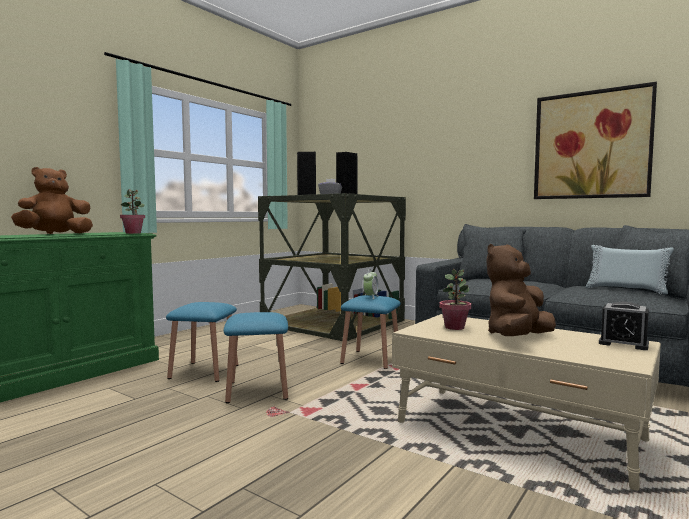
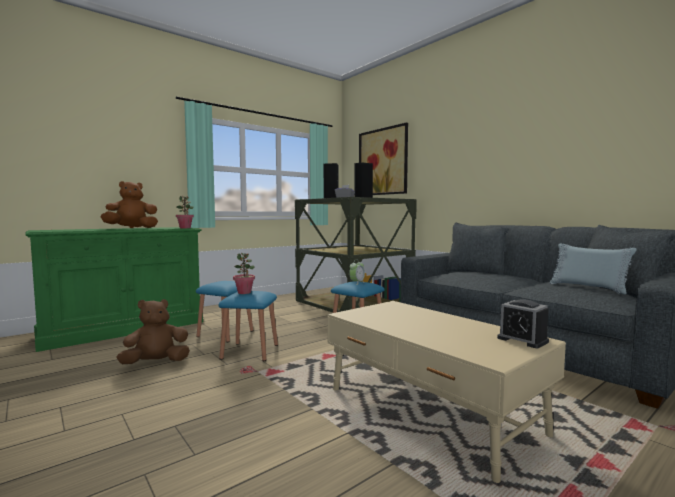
camera: 15 degrees right, 0 degrees up
potted plant [439,269,471,330] -> potted plant moved to [233,253,255,294]
brown plush toy [487,244,556,336] -> brown plush toy moved to [117,299,190,364]
picture [534,82,657,199] -> picture moved to [359,122,408,195]

